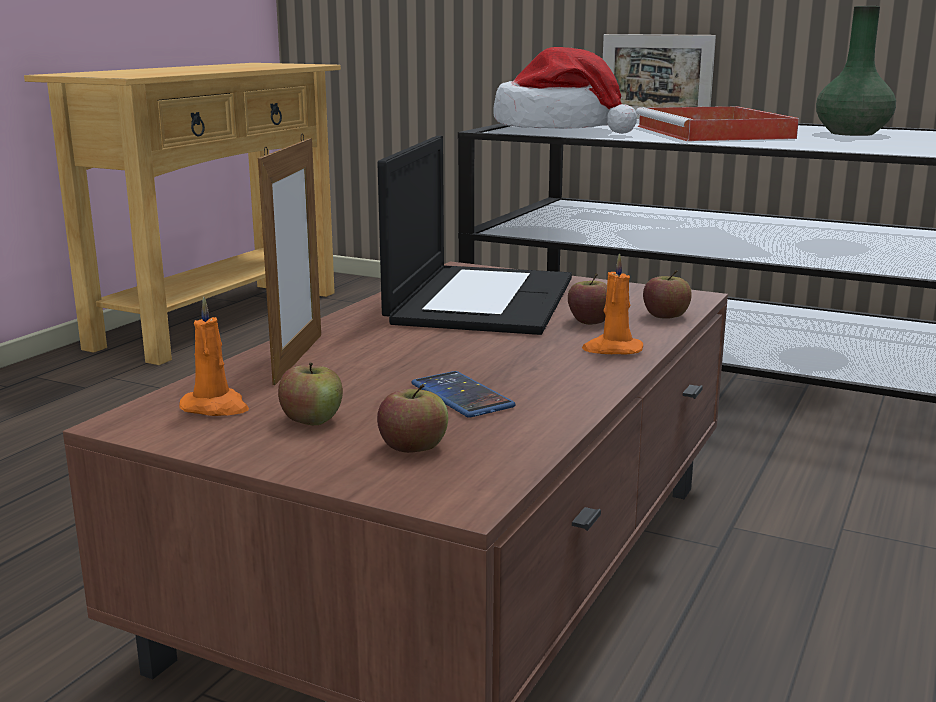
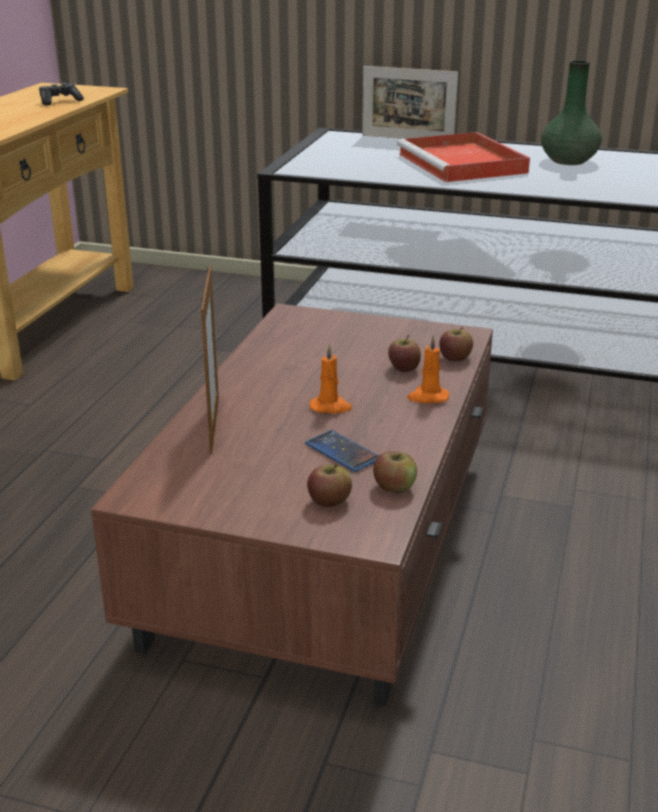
camera: 10 degrees left, 10 degrees up
orange candle [179,297,249,416] -> orange candle moved to [310,344,352,414]
apple [278,362,343,425] -> apple moved to [373,451,417,493]
laptop [377,136,572,335] -> none
hat [493,47,637,134] -> none
none -> game controller [39,83,84,105]

